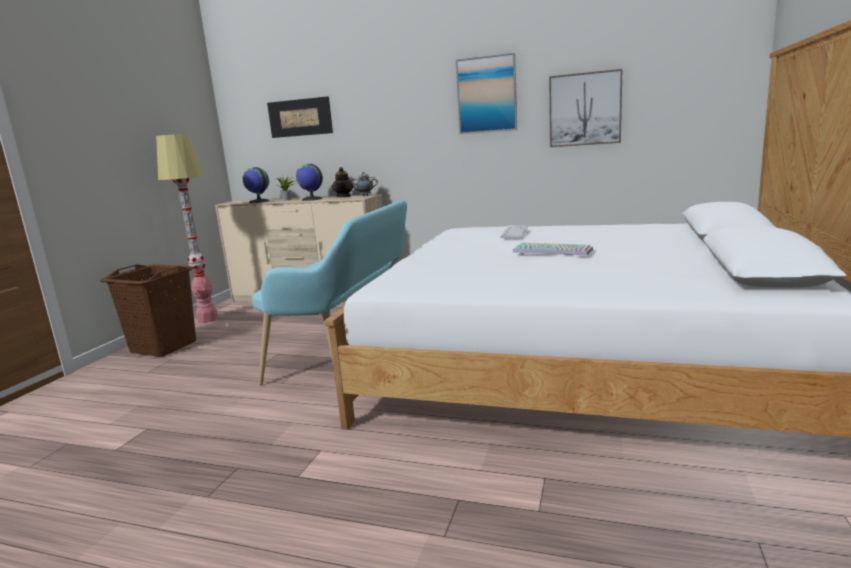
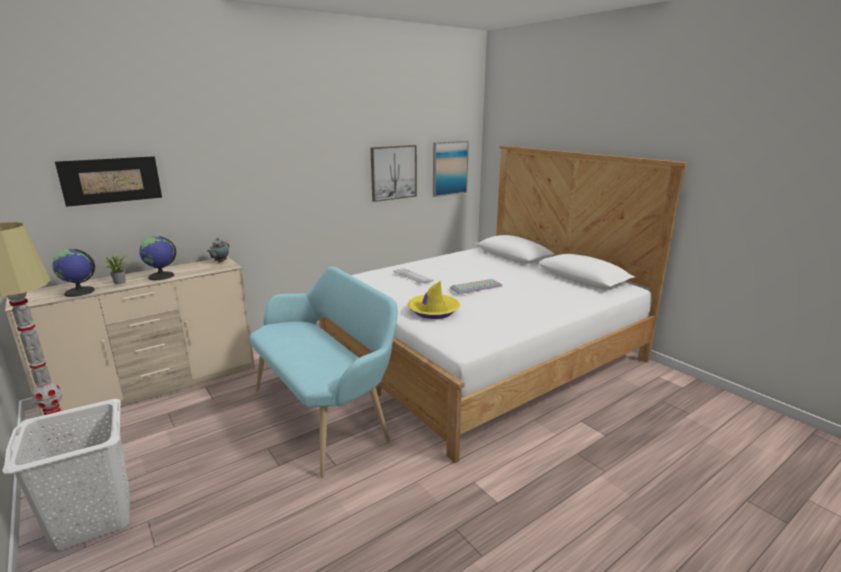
camera: 55 degrees left, 5 degrees up
brown laundry basket [100,264,196,357] -> white laundry basket [2,399,130,551]
teapot [332,167,353,197] -> none
picture [456,53,517,134] -> picture moved to [433,141,469,197]
none -> yellow hat [407,281,460,319]

